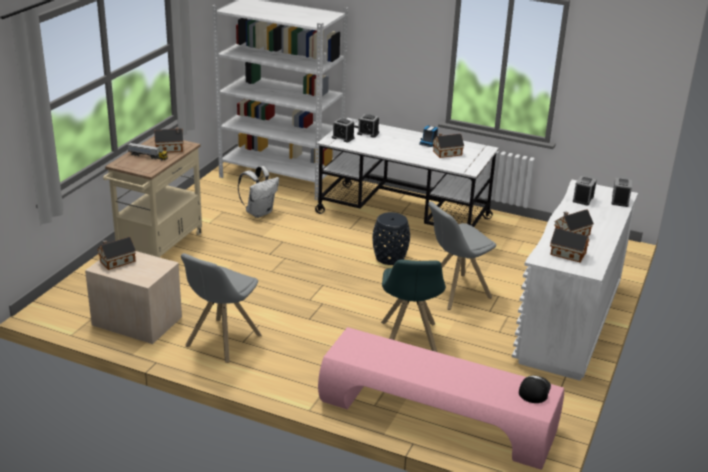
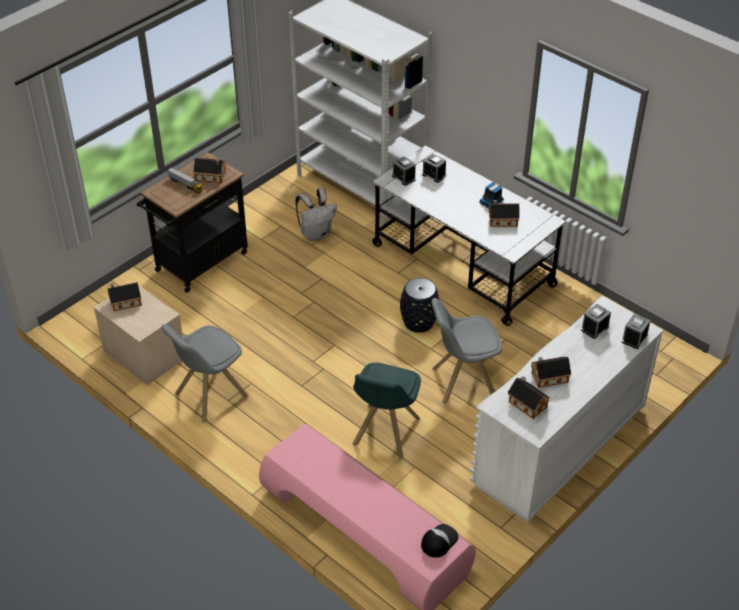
camera: 20 degrees right, 15 degrees up
beige cart [103,136,202,258] -> black cart [137,152,248,293]

